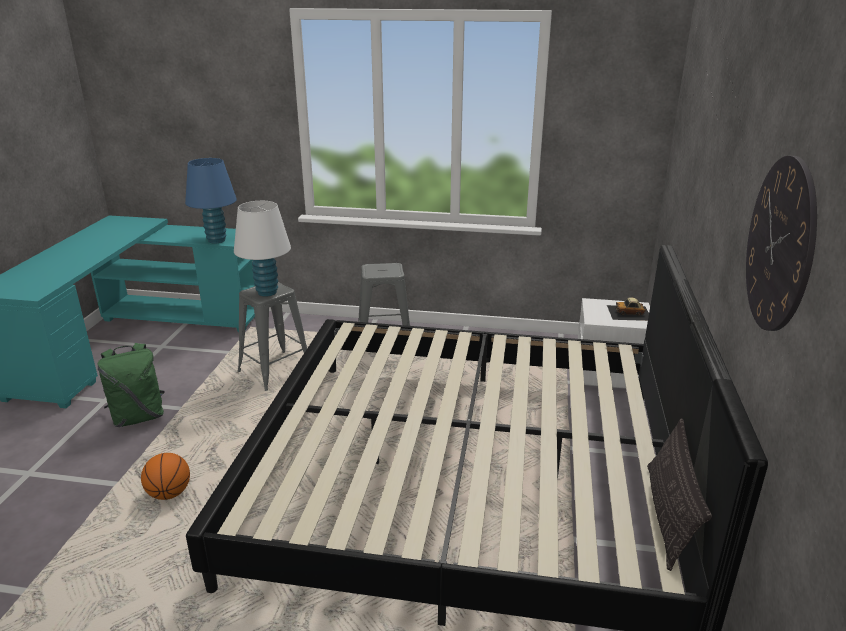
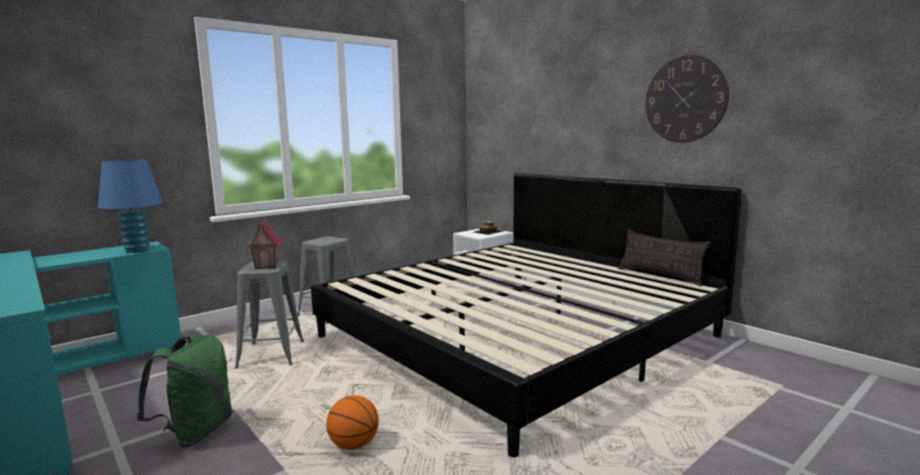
camera: 50 degrees left, 15 degrees down
white table lamp [234,201,291,297] -> toy house [247,217,282,269]

